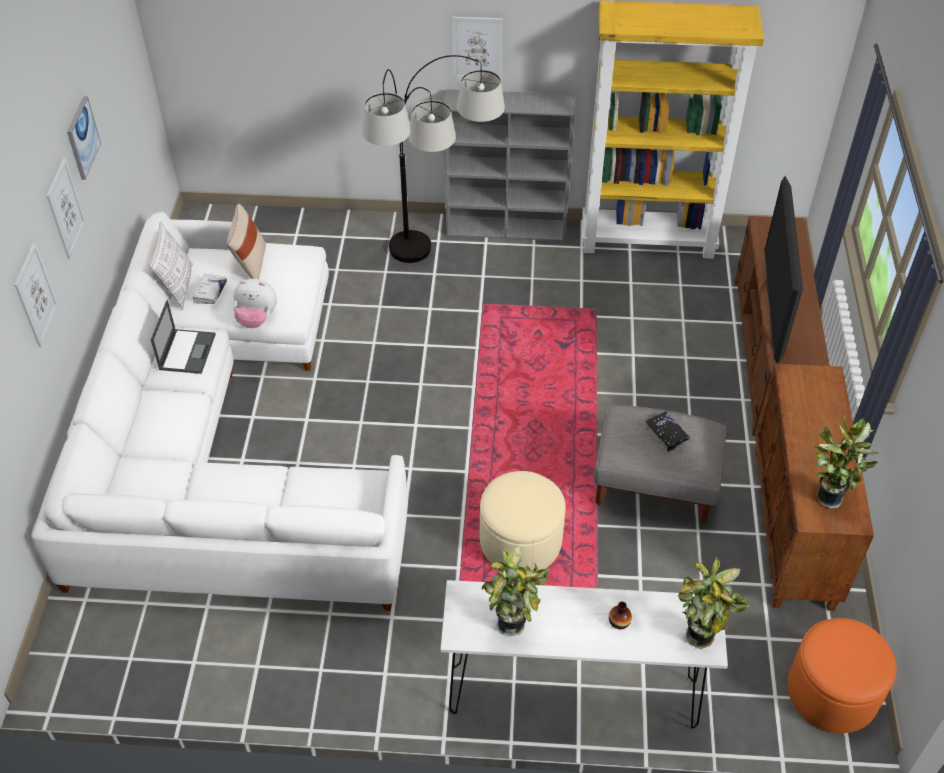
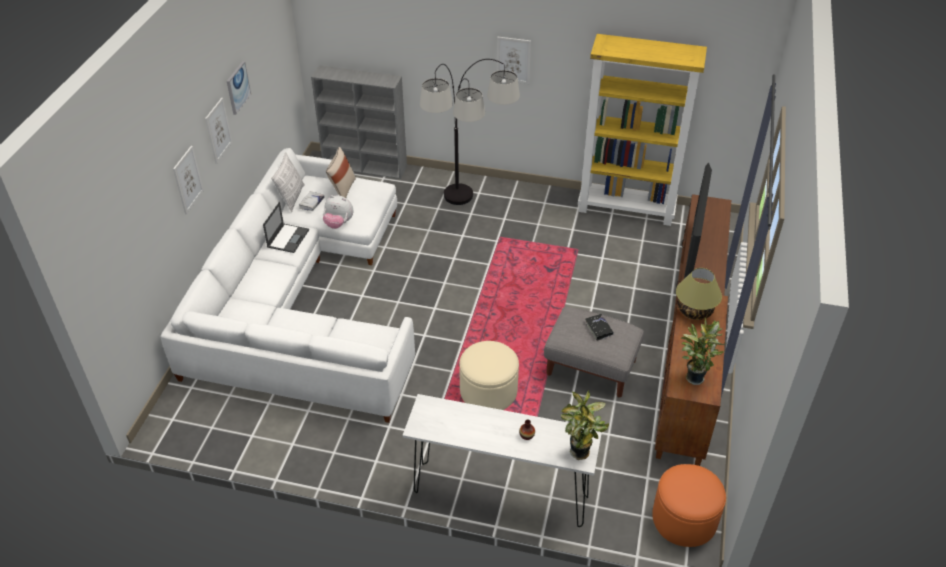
camera: 10 degrees right, 5 degrees down
grey bookcase [444,89,575,241] -> grey bookcase moved to [311,65,407,179]
potted plant [481,545,549,636] -> none
none -> table lamp [676,268,722,320]

